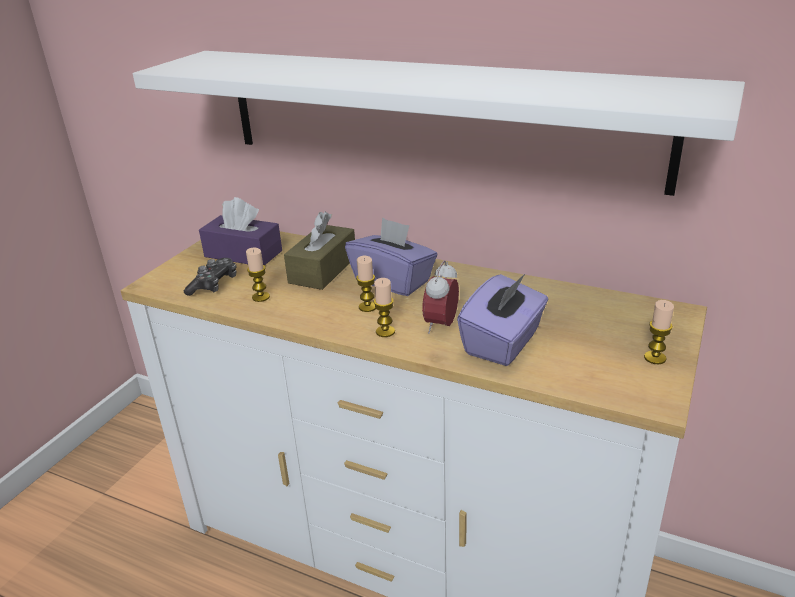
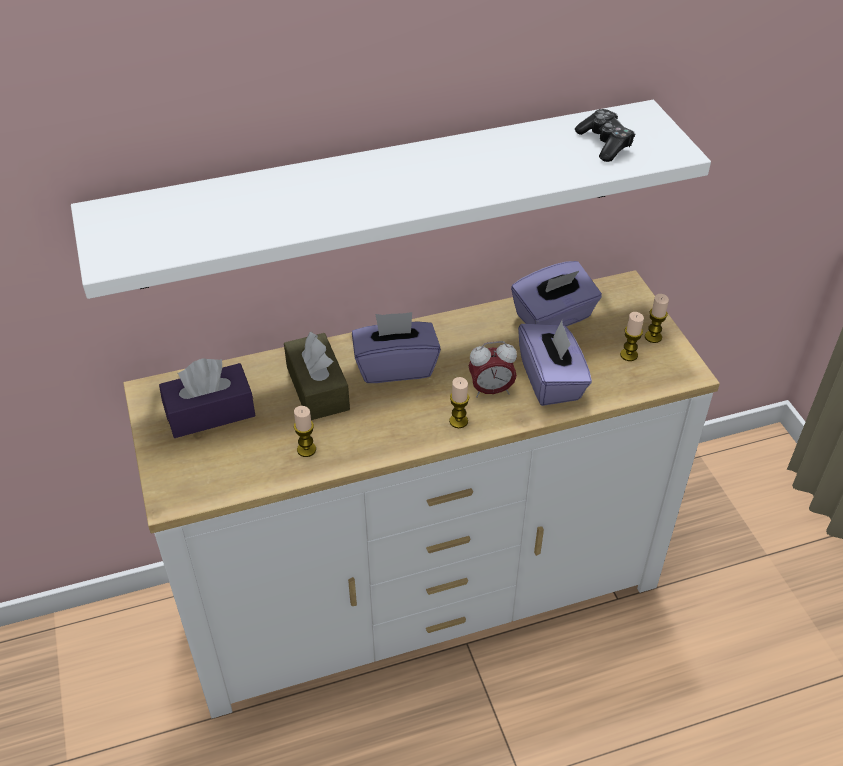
camera: 45 degrees left, 15 degrees up
game controller [184,258,237,296] -> game controller moved to [575,109,635,162]
candle [356,256,376,312] -> candle moved to [620,312,644,361]
alarm clock [422,260,459,334] -> alarm clock turned 75 degrees counterclockwise [469,341,517,398]
none -> purple tissue box [511,261,602,327]

